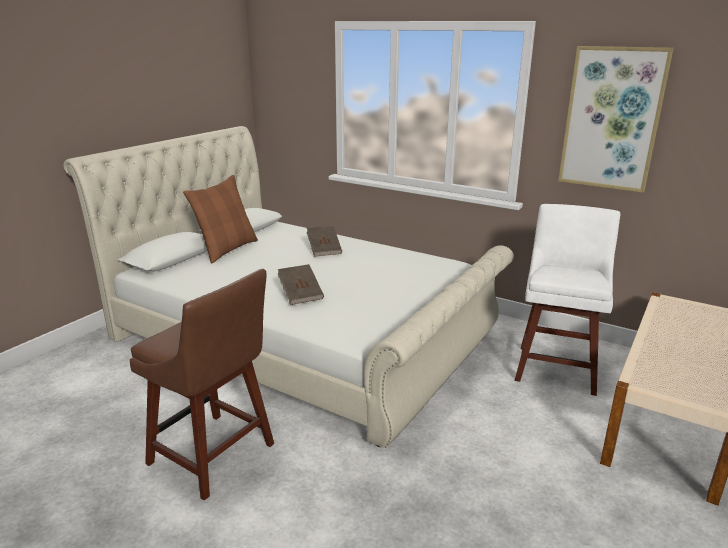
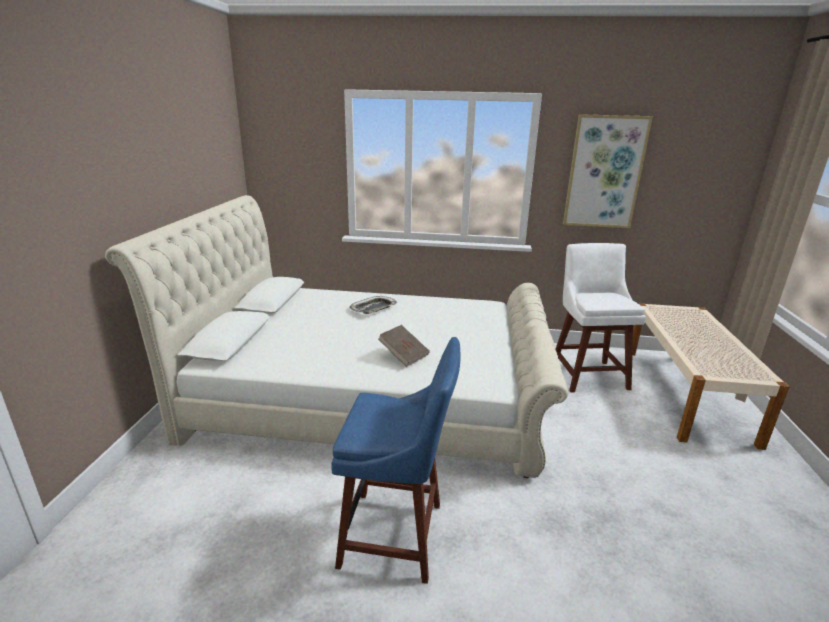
camera: 25 degrees left, 0 degrees up
brown chair [130,269,274,501] -> blue chair [331,337,460,584]
brown pillow [183,175,258,263] -> none
brown book [307,226,342,257] -> tray [349,296,397,314]

